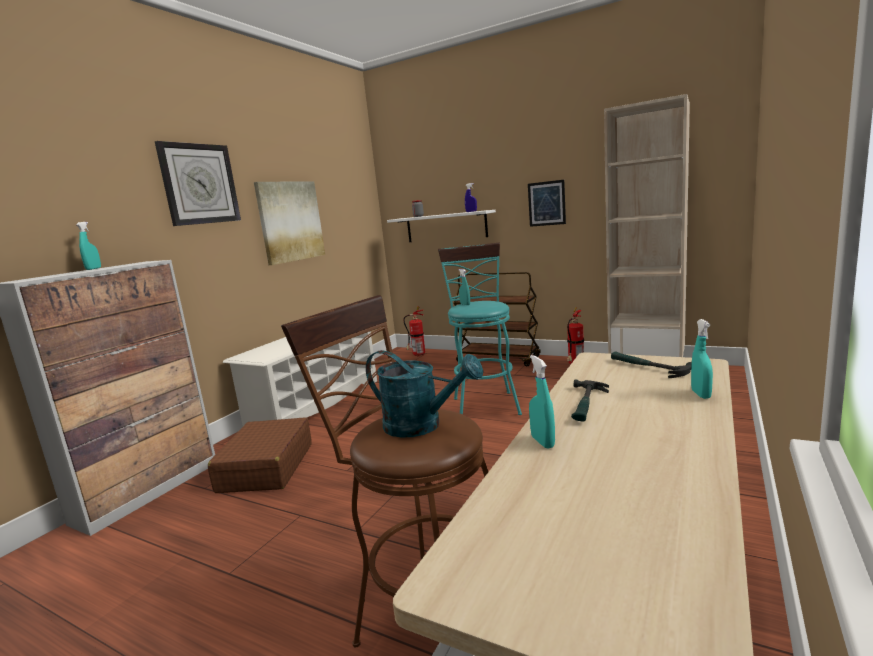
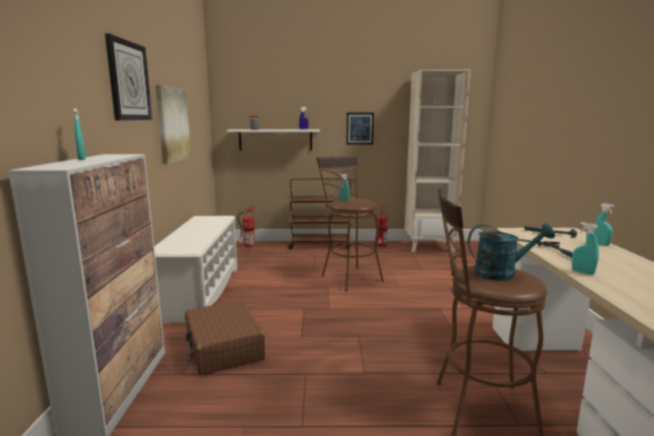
camera: 30 degrees left, 0 degrees up
turquoise stool [438,242,522,415] -> brown stool [317,155,384,291]

